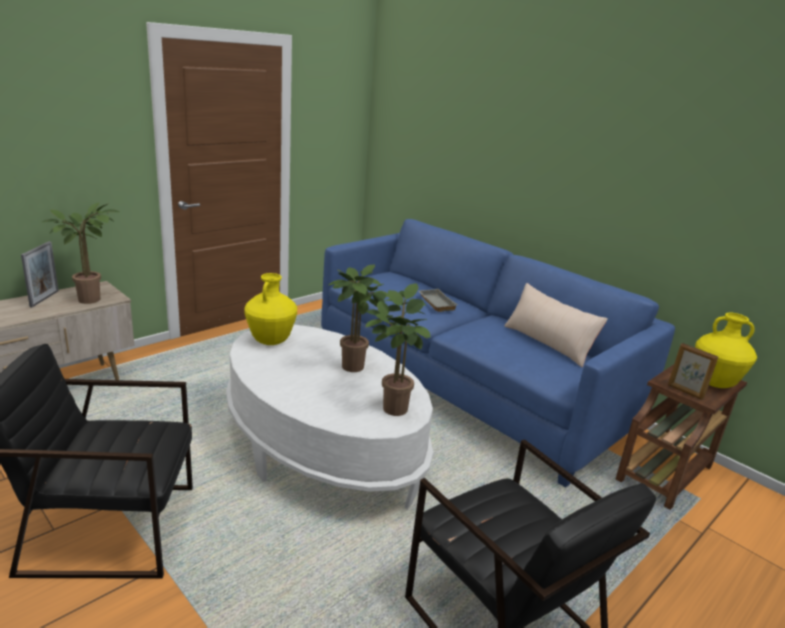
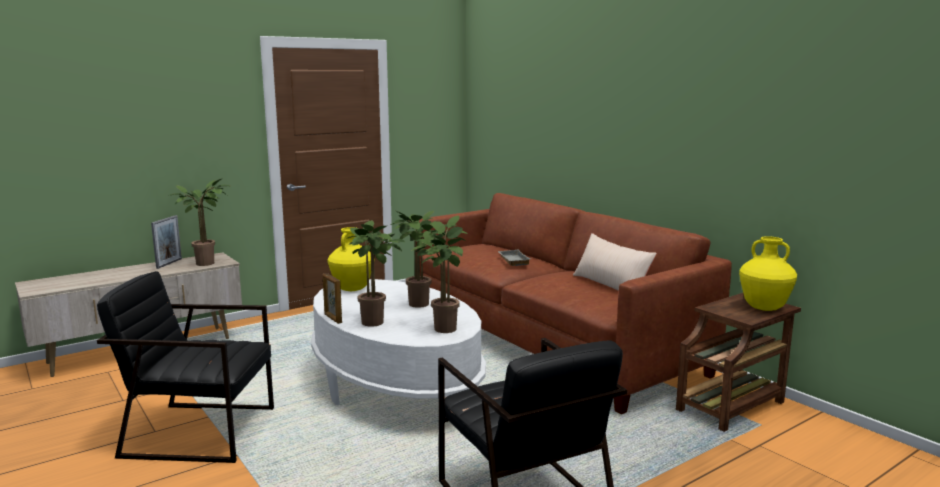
camera: 10 degrees right, 10 degrees down
blue sofa [321,219,675,488] -> brown sofa [416,193,732,414]
picture frame [668,343,718,400] -> picture frame moved to [323,273,342,324]
none -> potted plant [346,220,405,327]

